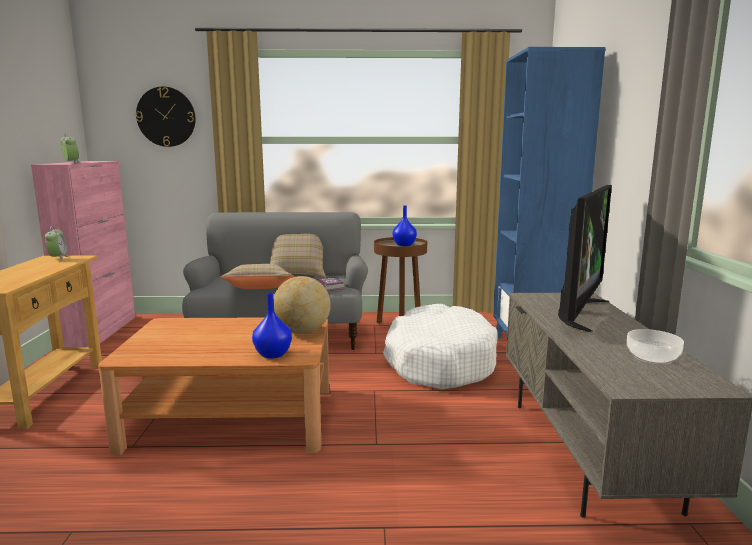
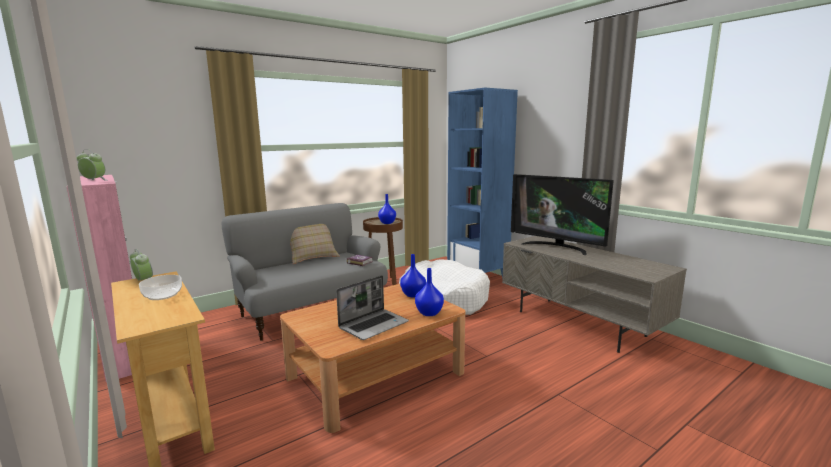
camera: 35 degrees left, 0 degrees up
wall clock [136,87,196,147] -> none
beige pillow [220,264,293,289] -> none
globe [273,276,331,334] -> blue vase [400,254,426,297]
television [558,185,612,332] -> television turned 135 degrees clockwise [511,174,614,255]
bowl [627,329,684,365] -> bowl moved to [139,275,182,300]
none -> laptop [336,275,409,340]

